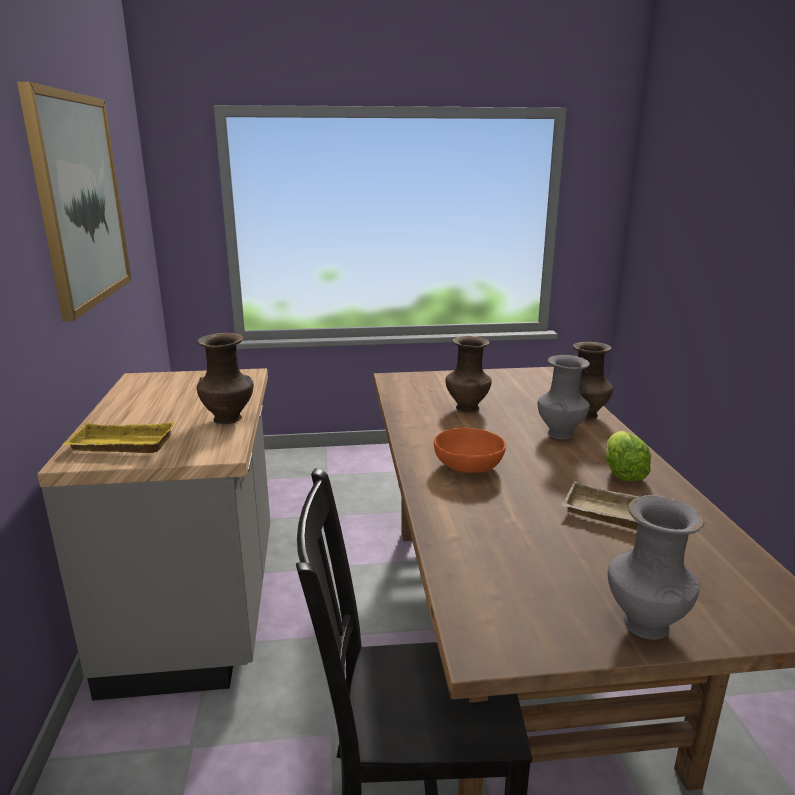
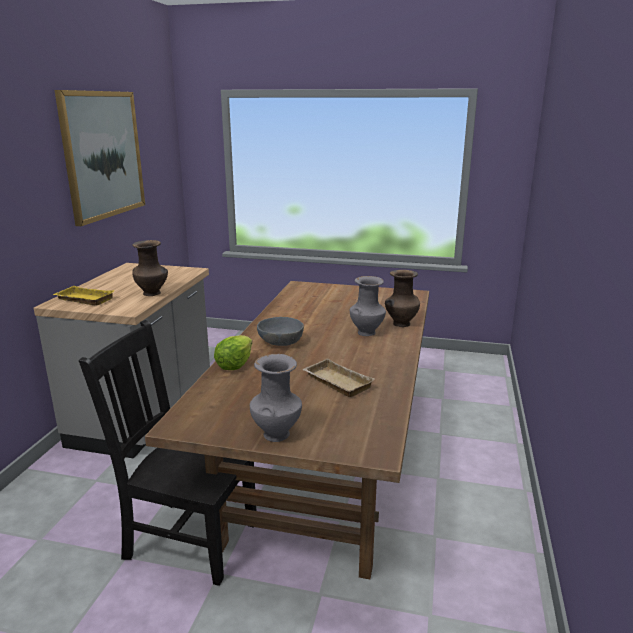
camera: 20 degrees right, 0 degrees up
orange bowl [434,428,506,473] -> grey bowl [257,317,304,346]
brown vase [445,336,492,413] -> none
lettuce [605,431,651,482] -> lettuce moved to [214,335,252,370]

